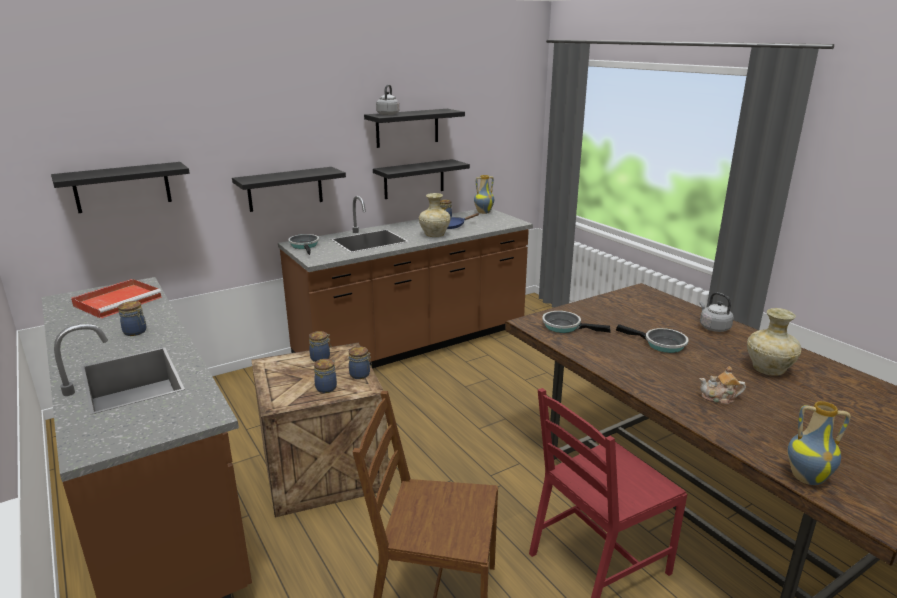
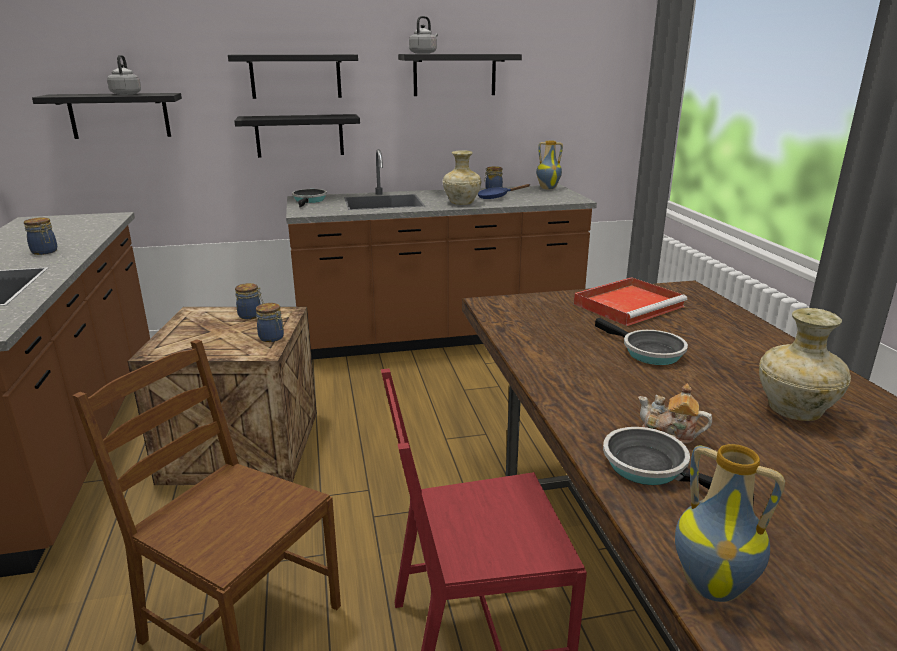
camera: 20 degrees right, 0 degrees up
red tray [71,279,162,319] -> red tray moved to [574,277,687,326]
jar [314,359,337,393] -> none
black shelf [373,159,470,199] -> black shelf moved to [228,54,358,99]
frying pan [542,311,610,333] -> frying pan moved to [603,427,754,503]
grey kettle [699,292,734,332] -> grey kettle moved to [107,55,141,95]

